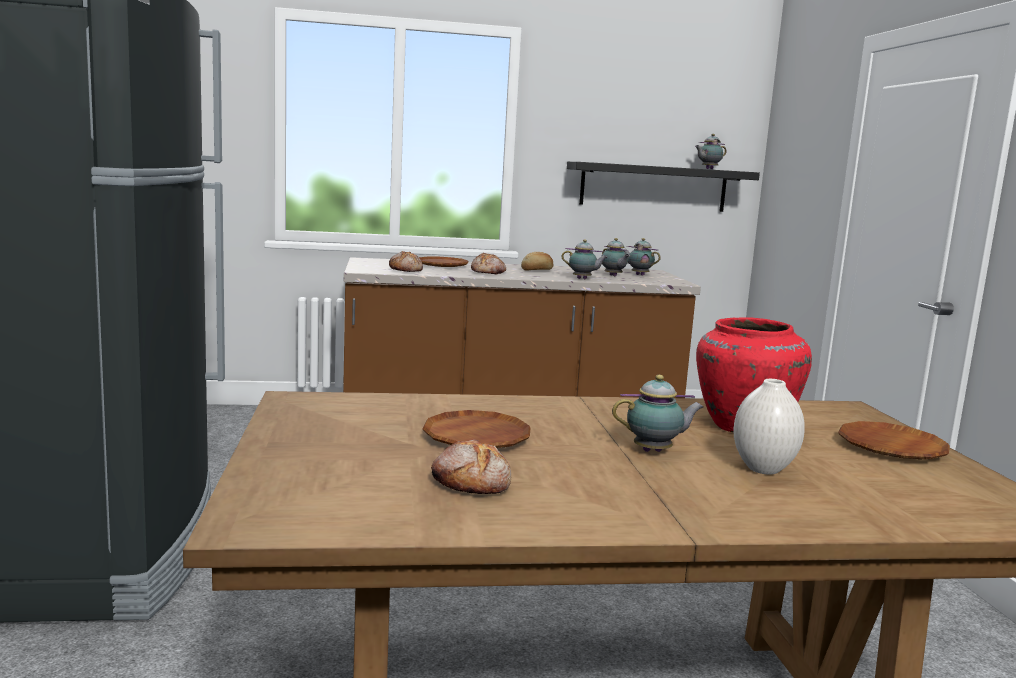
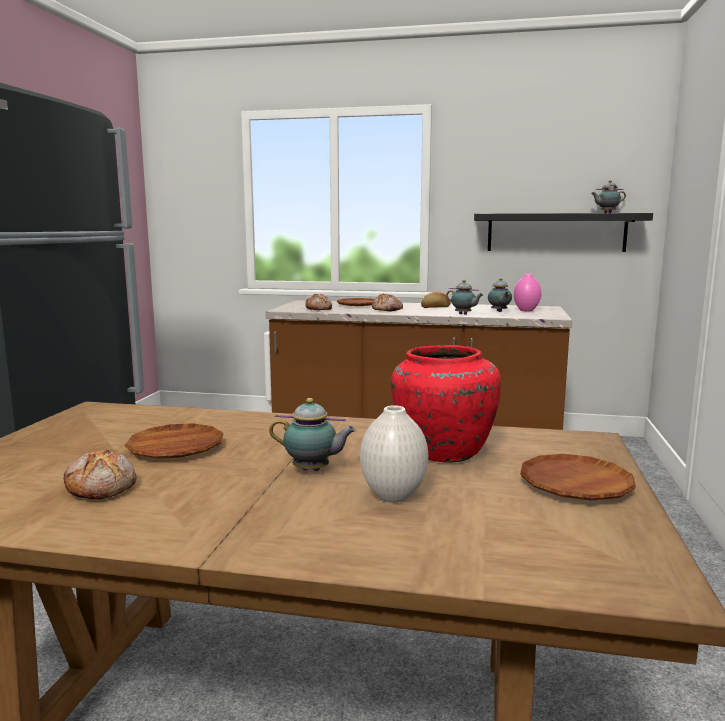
camera: 20 degrees right, 0 degrees up
teapot [624,238,661,276] -> pink vase [514,273,541,311]

